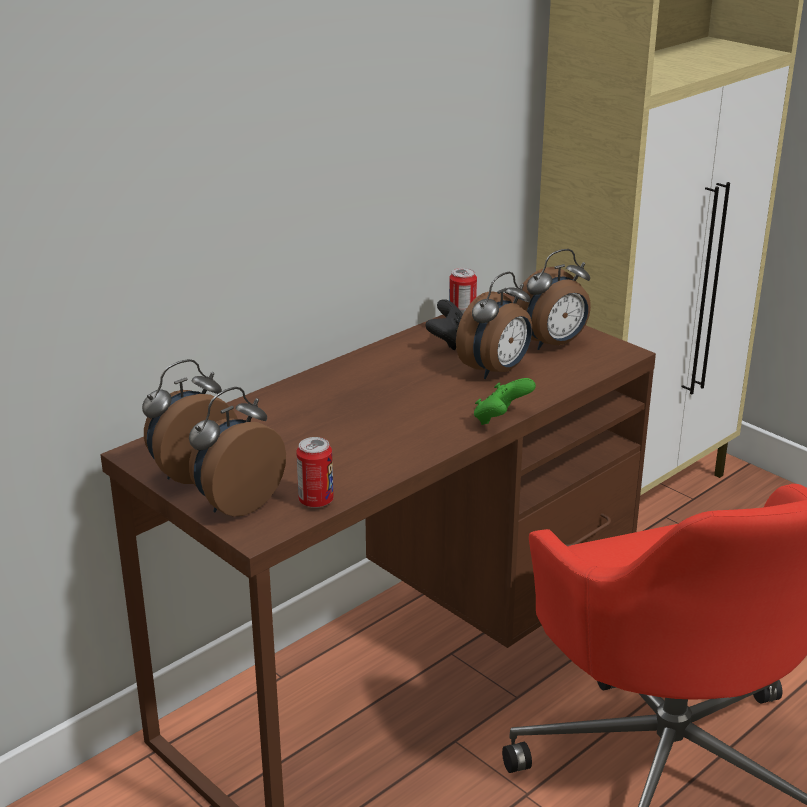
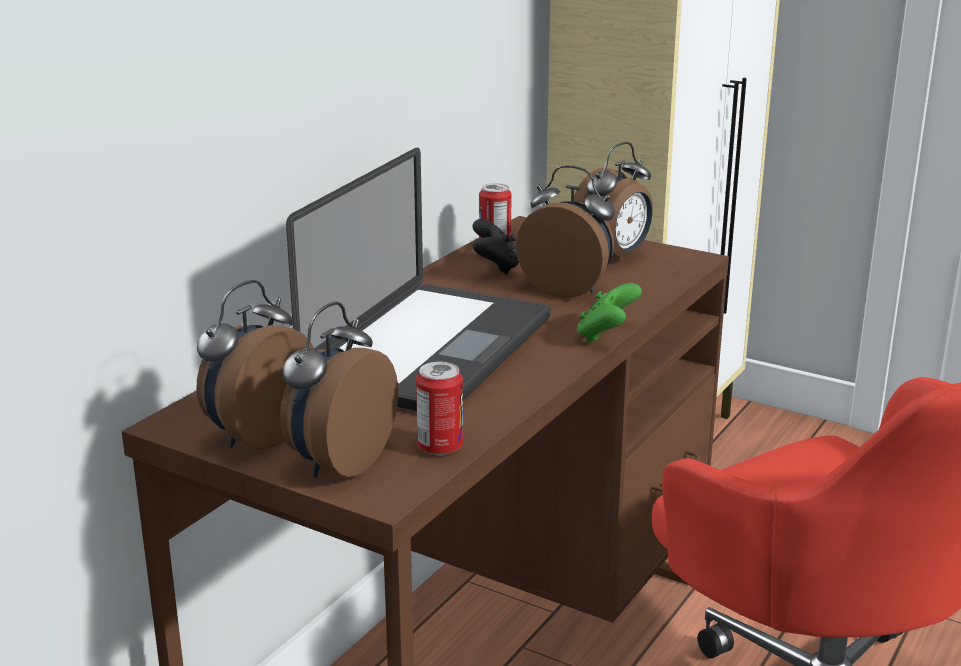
camera: 15 degrees left, 5 degrees down
alarm clock [456,272,532,379] -> alarm clock turned 90 degrees counterclockwise [516,165,615,298]
none -> laptop [286,147,551,411]

